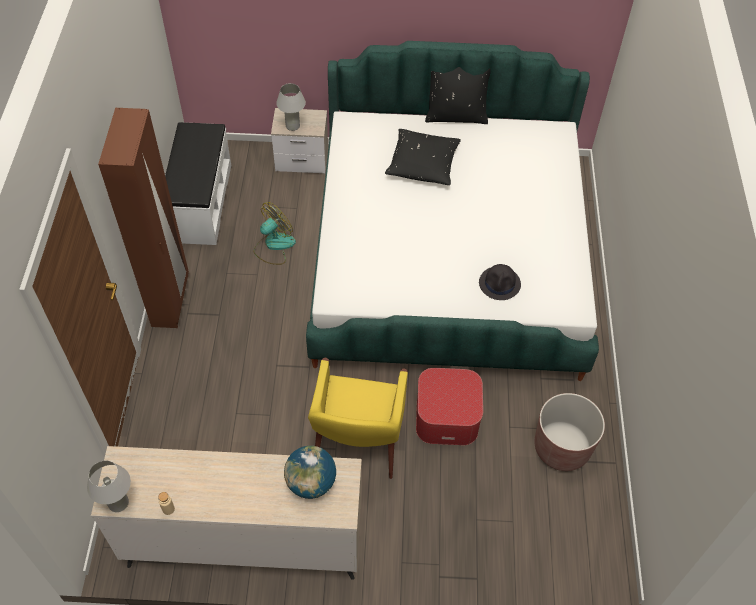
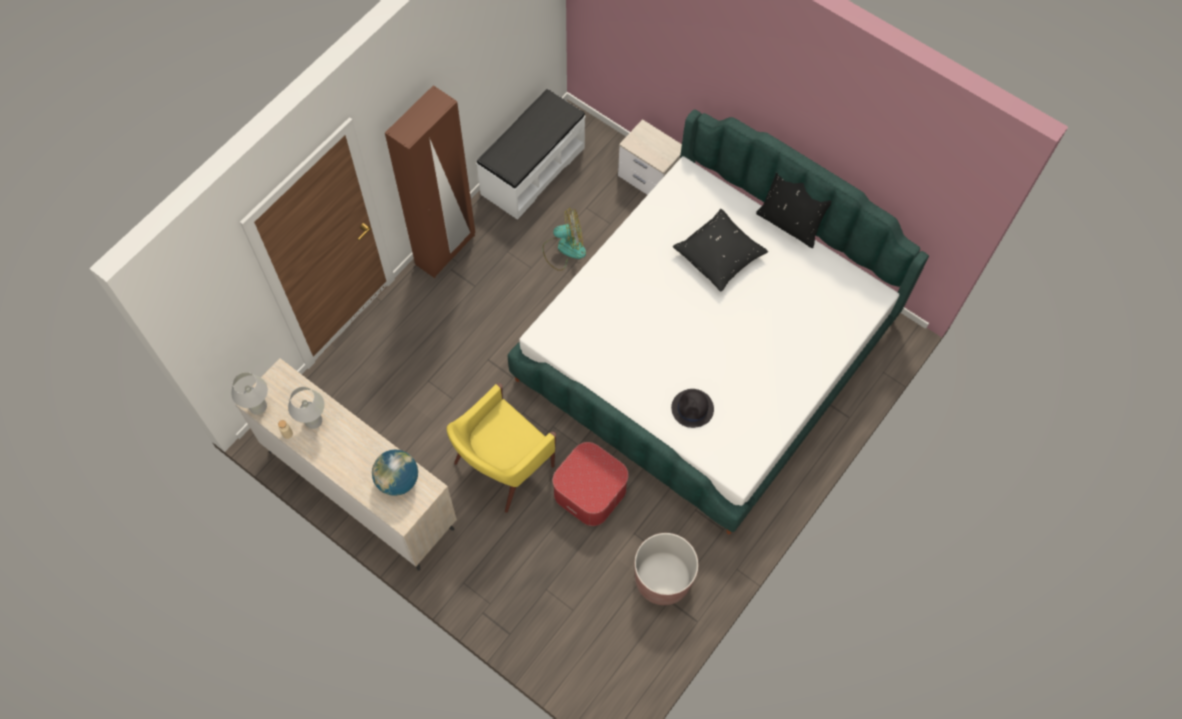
camera: 35 degrees right, 10 degrees up
white table lamp [276,83,306,131] -> white table lamp moved to [288,387,325,429]

